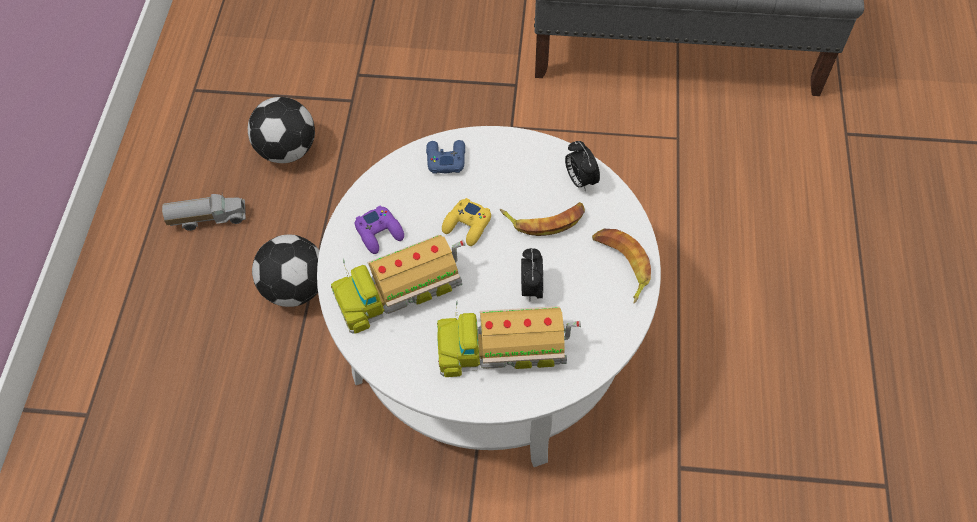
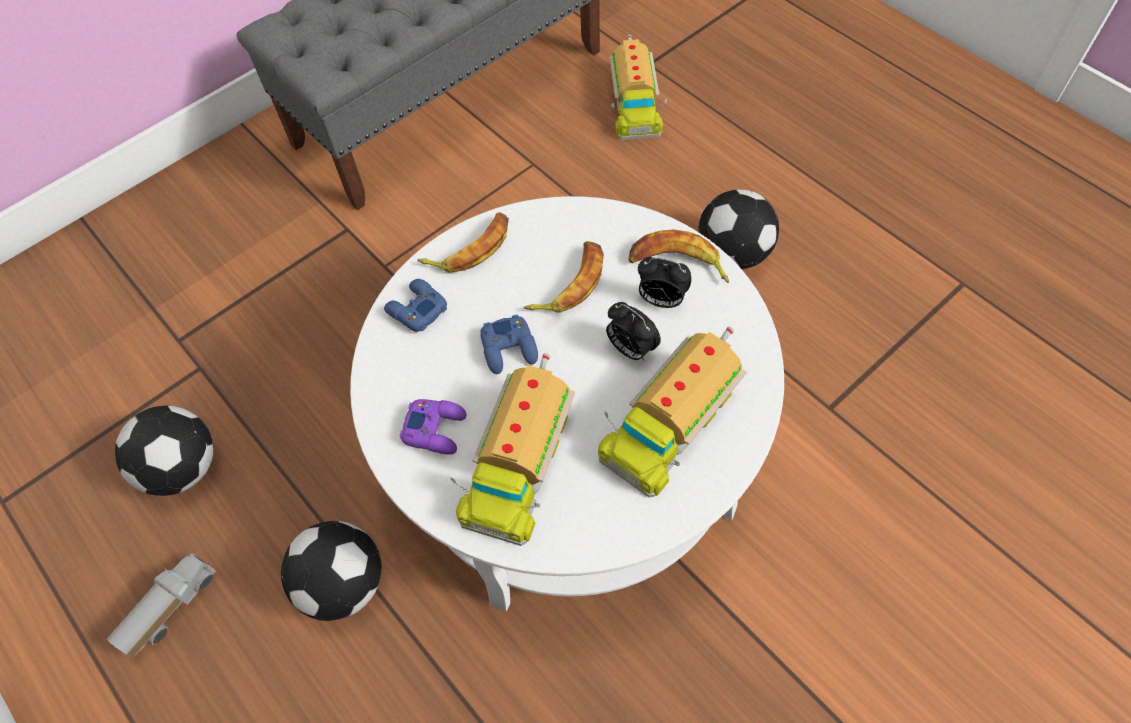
camera: 45 degrees left, 0 degrees up
yellow game controller [442,198,491,246] -> blue game controller [480,314,538,374]
alarm clock [565,141,600,192] -> alarm clock moved to [638,257,692,308]
none -> banana [417,212,509,273]
none -> toy truck [609,35,667,140]
none -> football [698,189,779,269]

